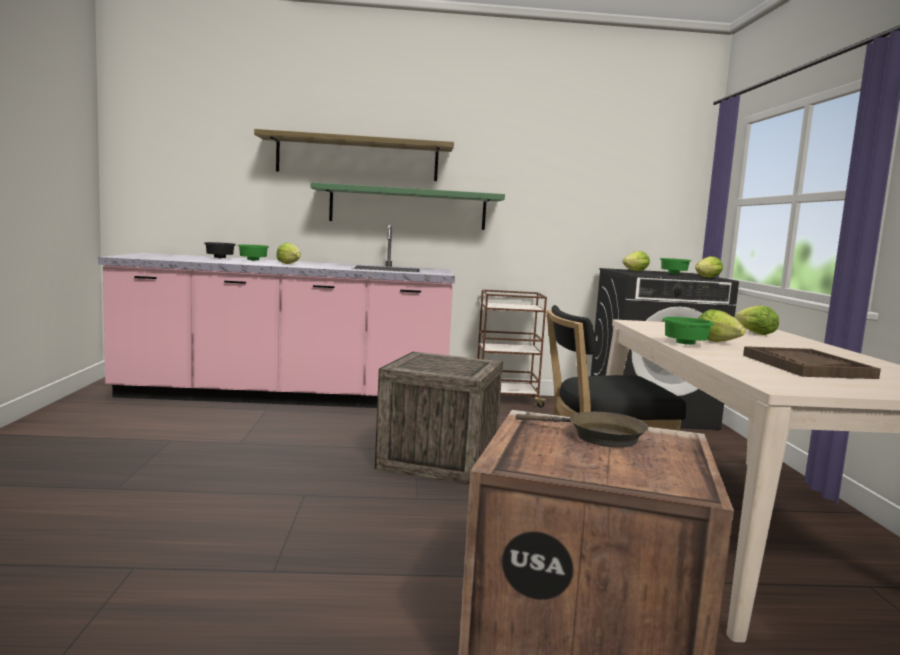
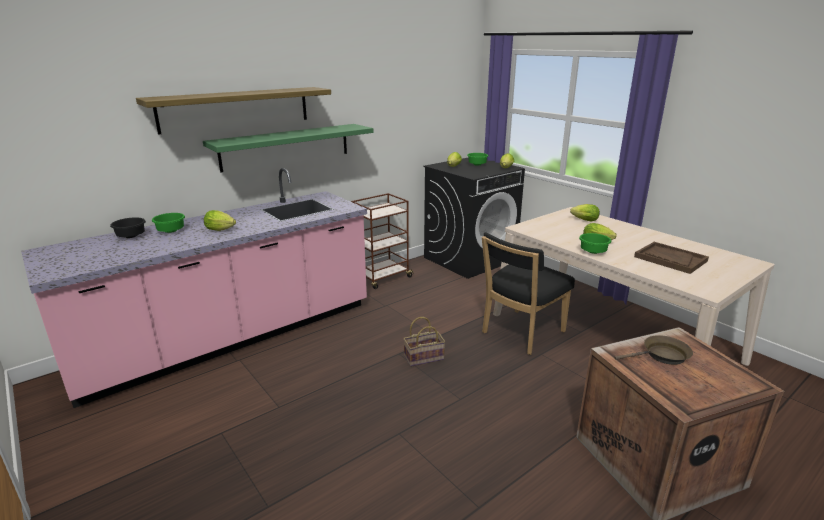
camera: 35 degrees left, 15 degrees up
crate [375,352,503,485] -> basket [403,317,445,367]

